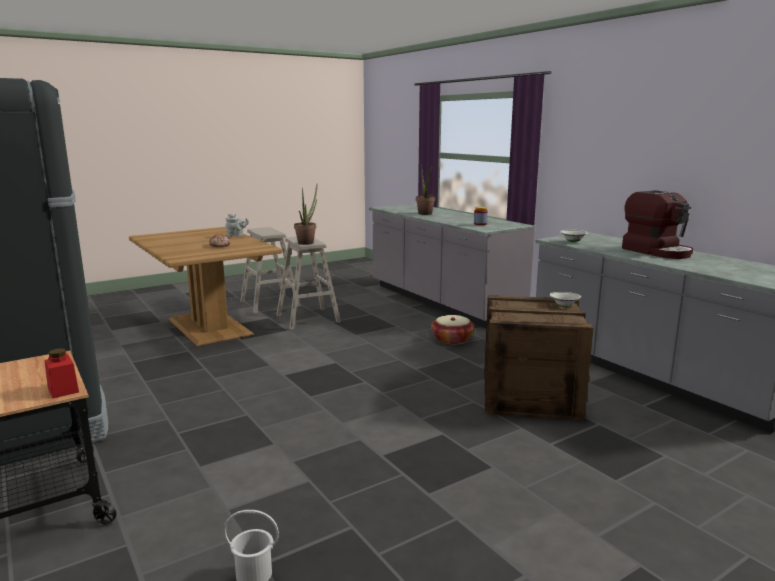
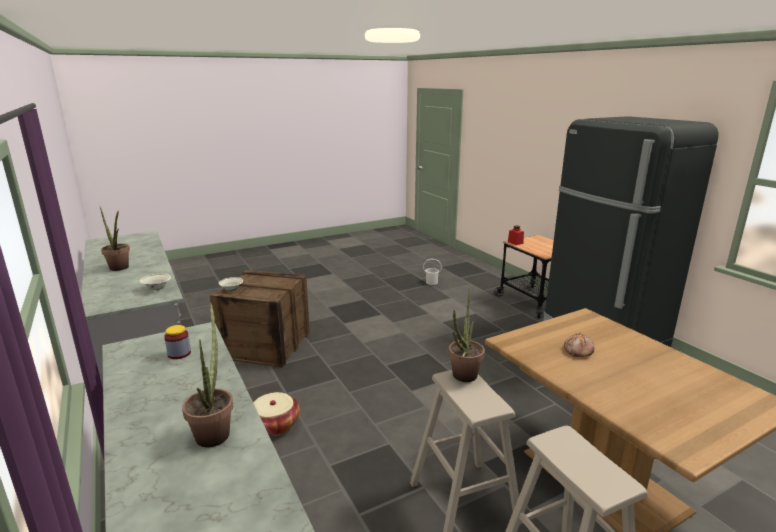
camera: 175 degrees left, 5 degrees up
grey teapot [225,214,249,237] -> none
coffee machine [622,190,693,259] -> potted plant [100,207,130,271]

